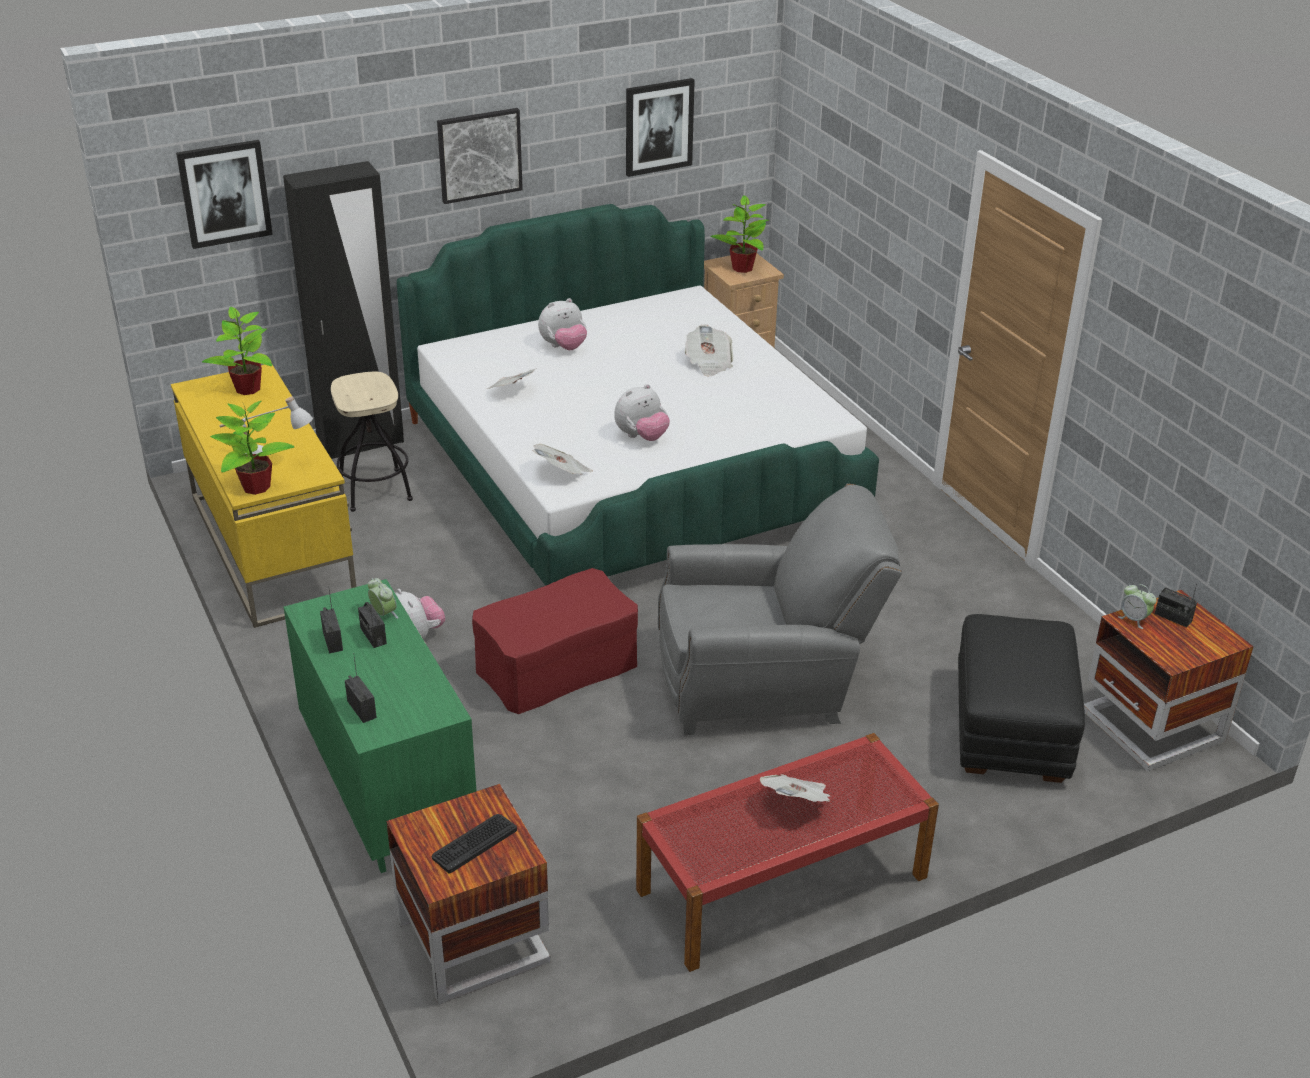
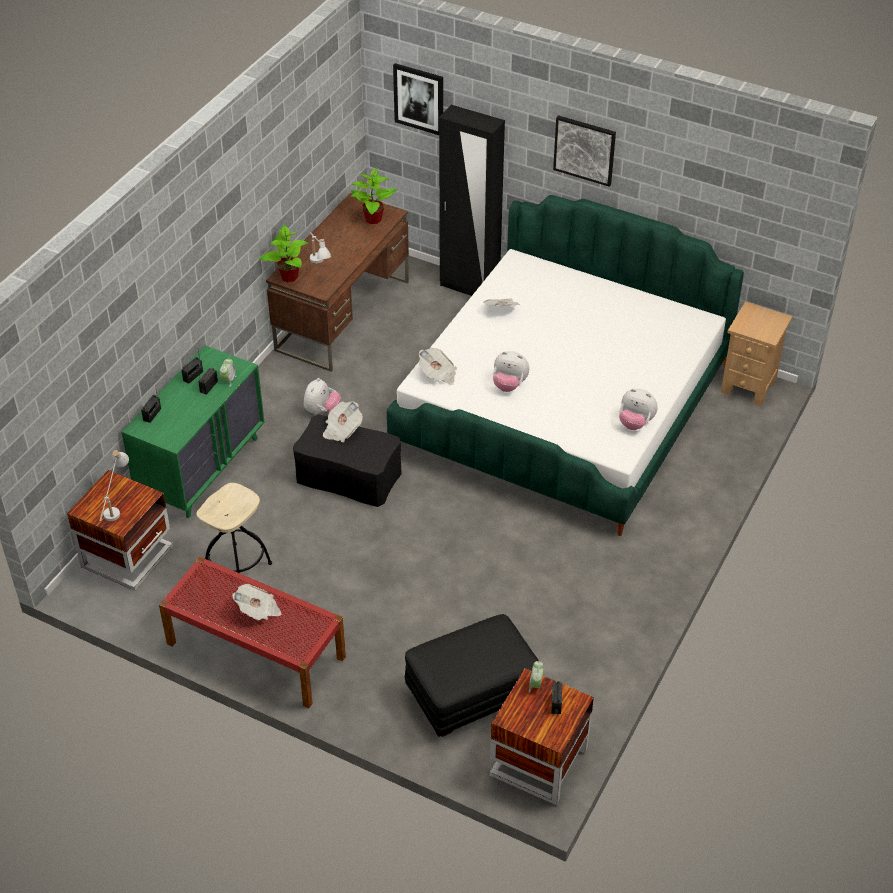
camera: 55 degrees right, 10 degrees up
yellow desk [171,365,356,628] -> brown desk [266,193,409,372]
beige stool [331,372,413,512] -> beige stool moved to [196,483,272,573]
keyboard [432,814,517,874] -> white table lamp [99,450,129,522]
red ottoman [472,568,638,714] -> black ottoman [293,414,402,507]
plush toy [538,298,587,350] -> plush toy moved to [619,389,658,430]
picture [626,78,695,177] -> none
grey armchair [658,483,902,735] -> none
newspaper [685,325,733,377] -> newspaper moved to [323,401,363,442]
potted plant [710,195,769,273] -> none

